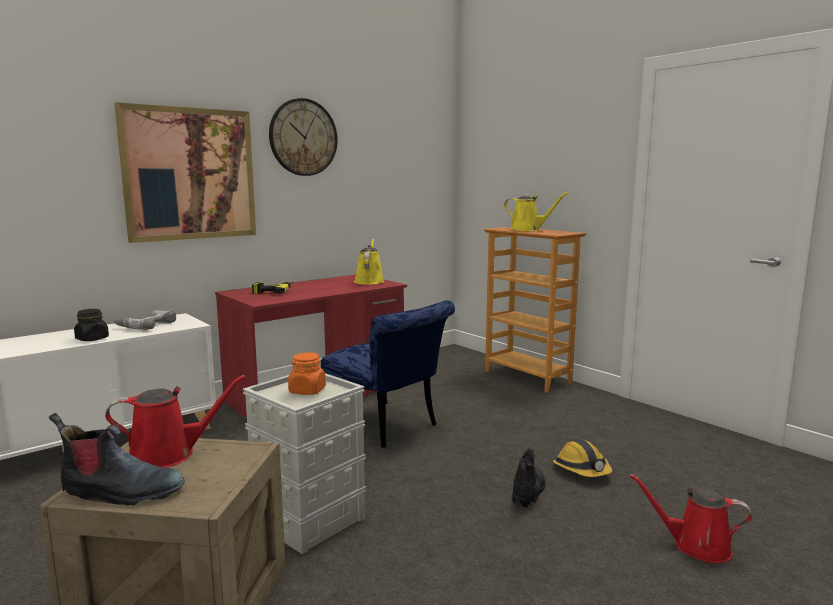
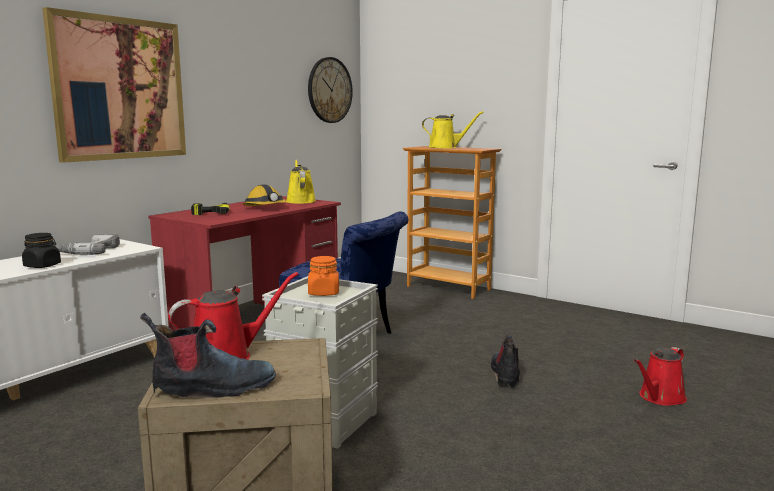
camera: 15 degrees left, 0 degrees up
wall clock [269,98,338,176] -> wall clock moved to [308,57,353,123]
hard hat [553,439,612,477] -> hard hat moved to [243,185,286,206]
red watering can [629,474,752,563] -> red watering can turned 45 degrees counterclockwise [634,347,687,406]

